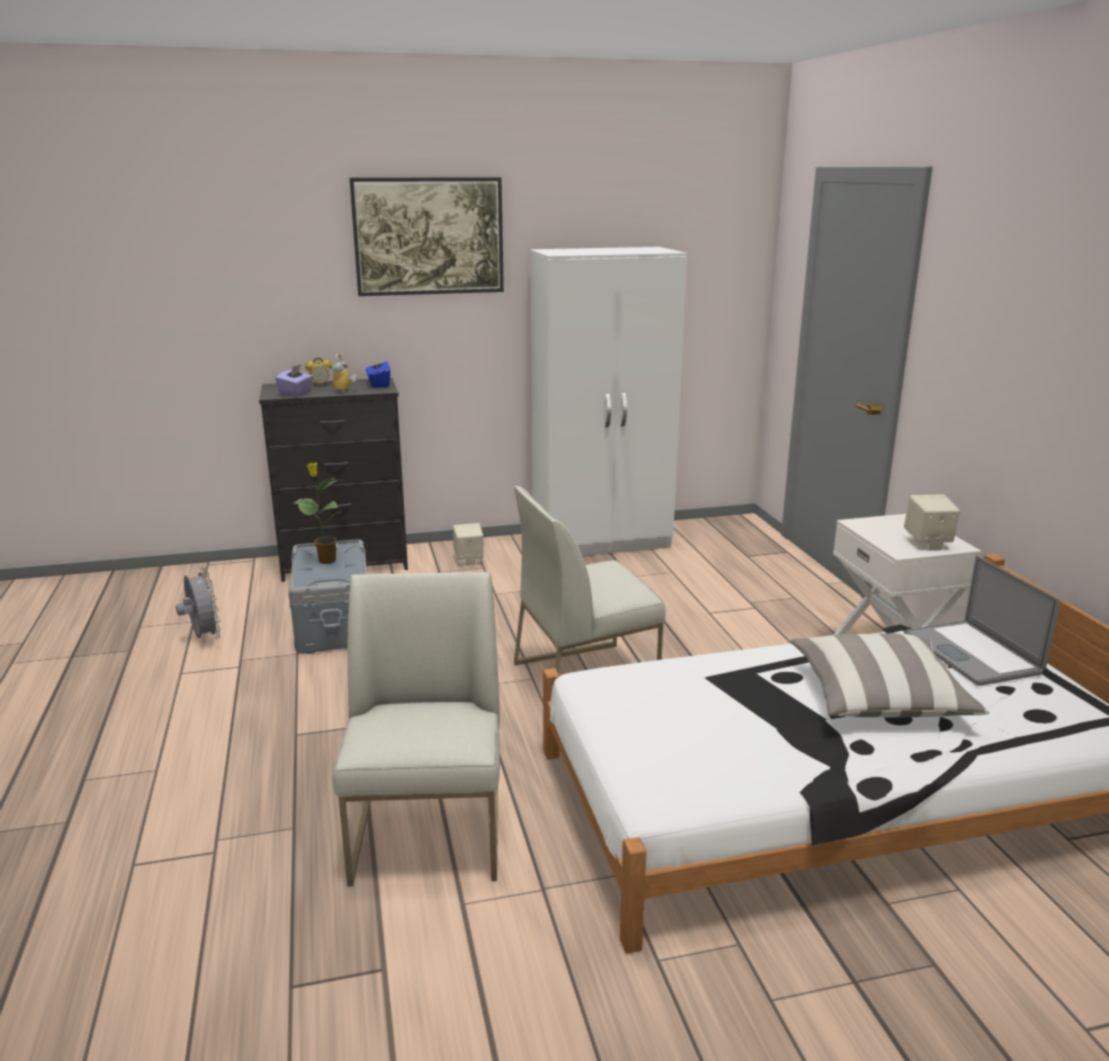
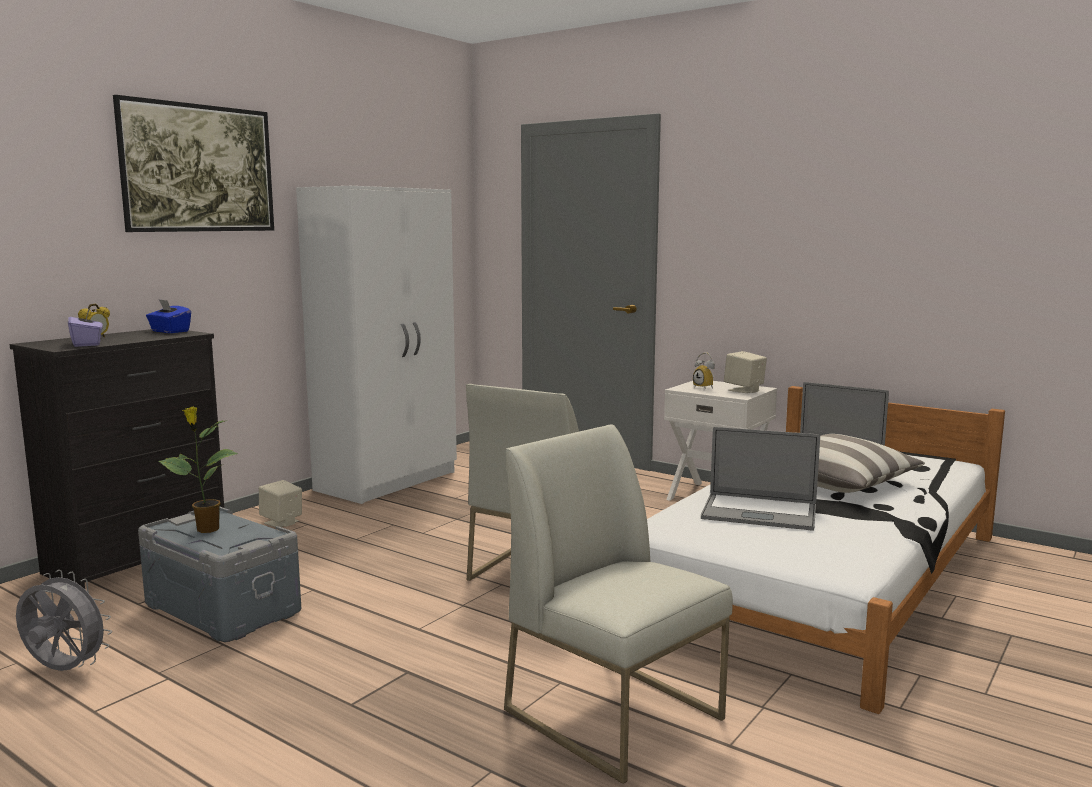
camera: 40 degrees left, 10 degrees down
alarm clock [332,354,357,393] -> alarm clock moved to [693,352,715,389]
none -> laptop [701,427,820,531]

